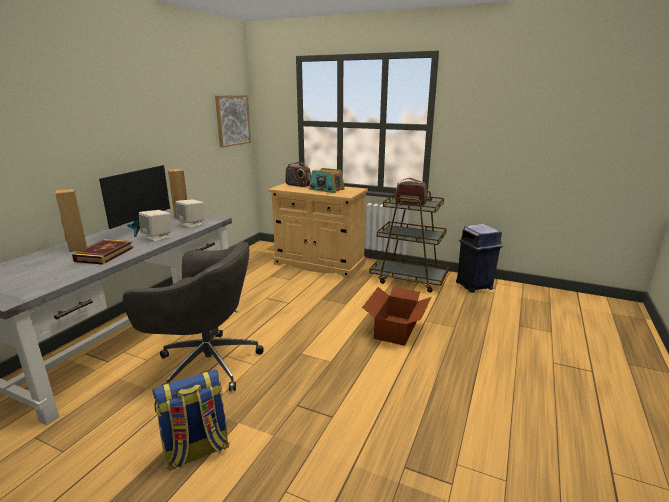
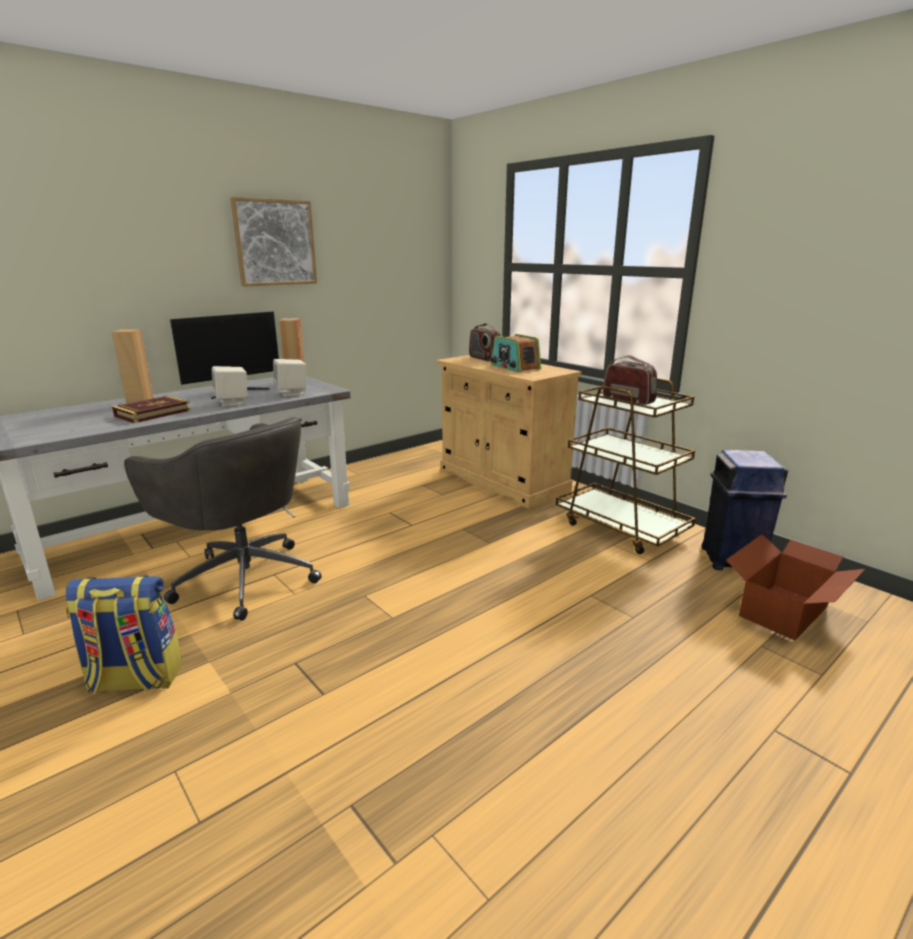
camera: 25 degrees right, 0 degrees up
picture [215,95,251,148] -> picture moved to [230,197,317,287]
cardboard box [362,287,432,346] -> cardboard box moved to [726,534,865,641]

